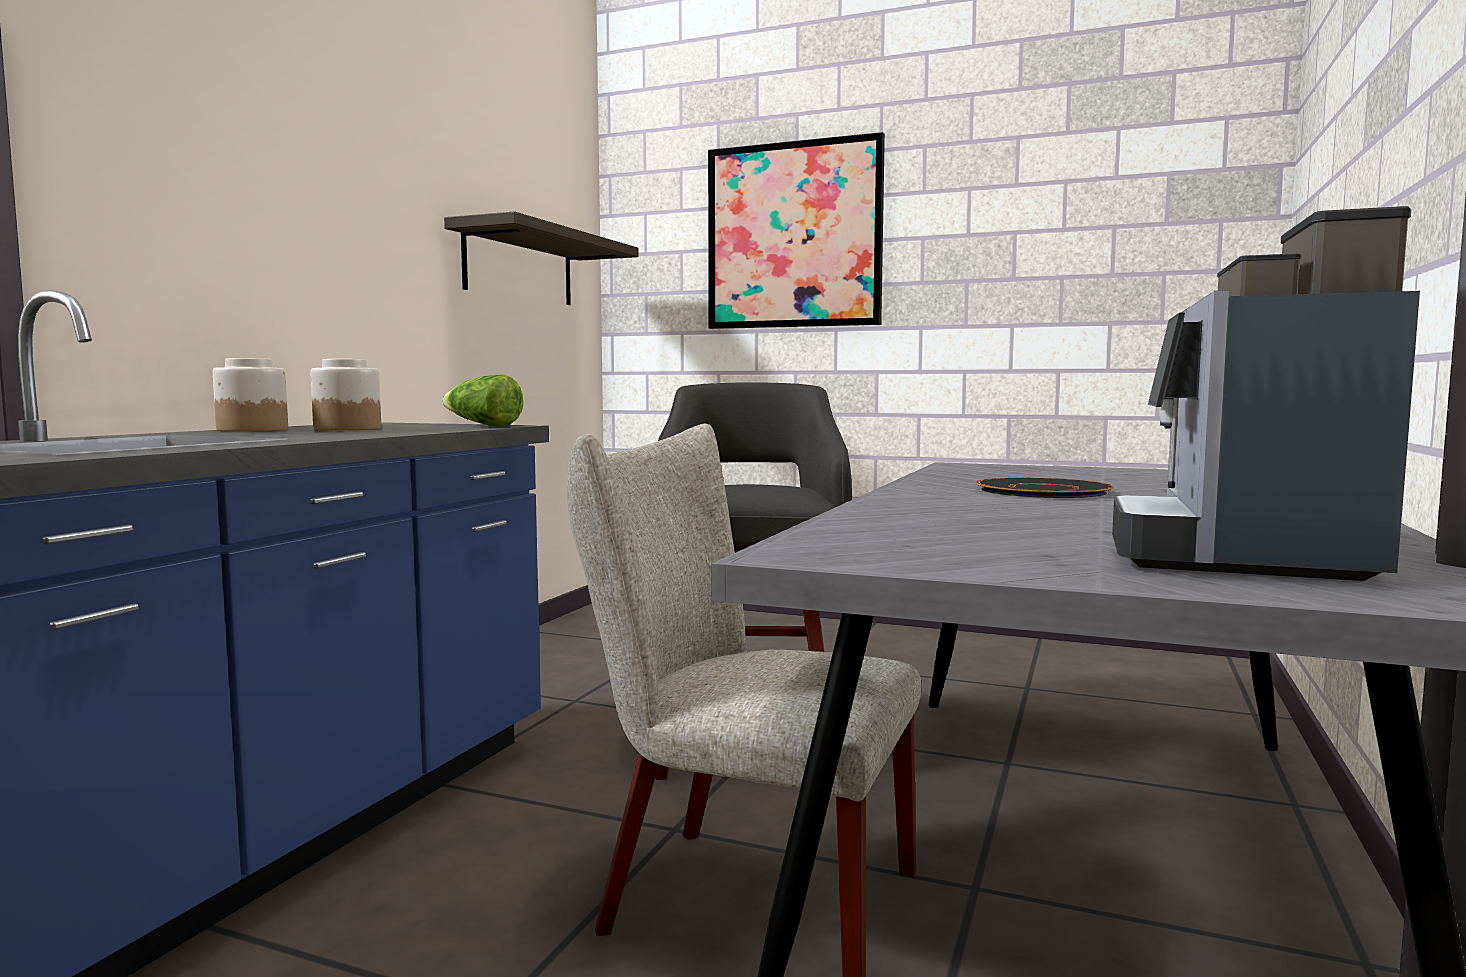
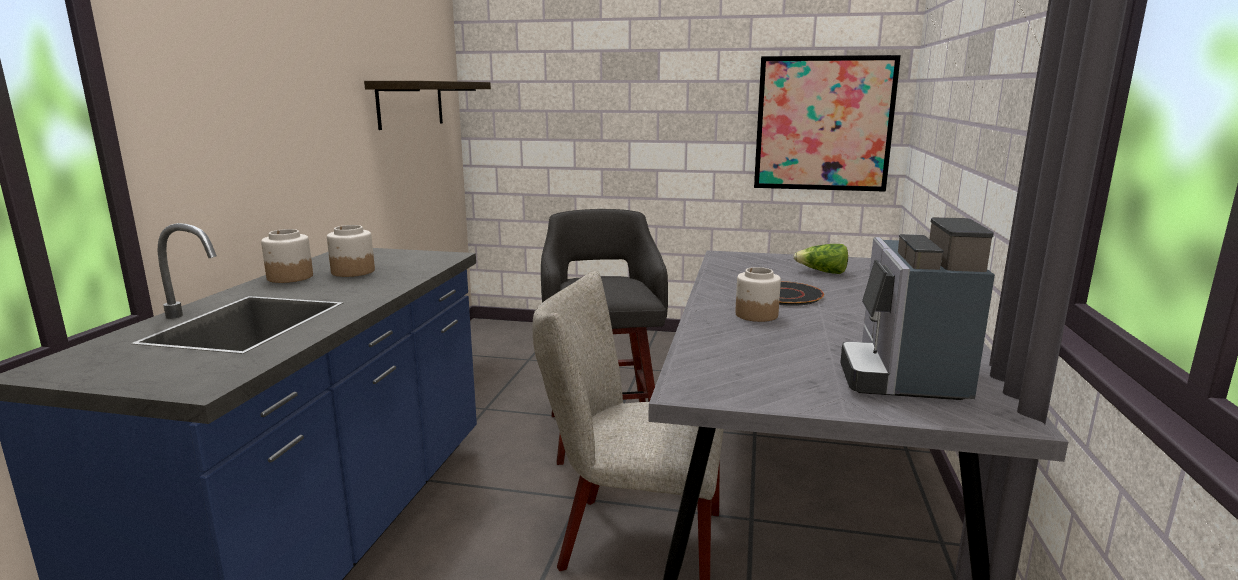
camera: 10 degrees left, 10 degrees up
lettuce [442,375,524,426] -> lettuce moved to [793,244,848,274]
picture [708,132,885,329] -> picture moved to [754,55,901,192]
none -> jar [735,267,781,322]

